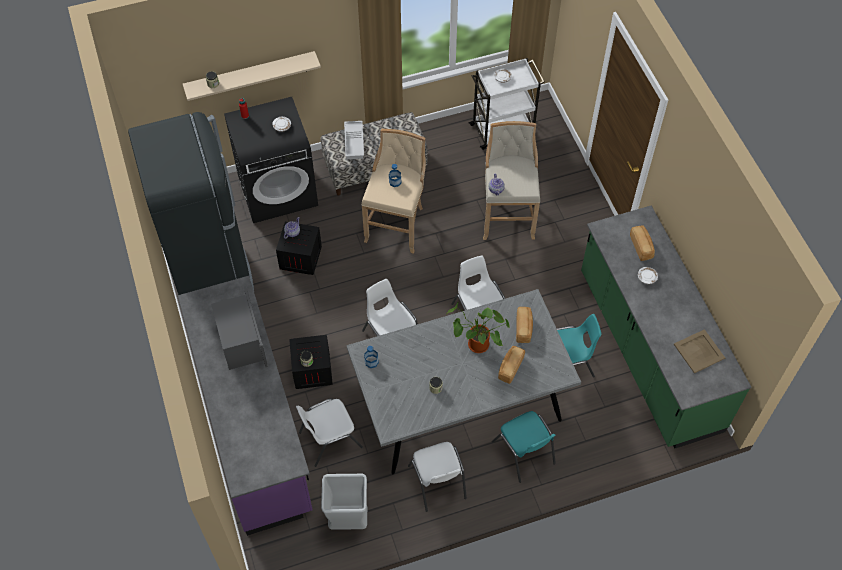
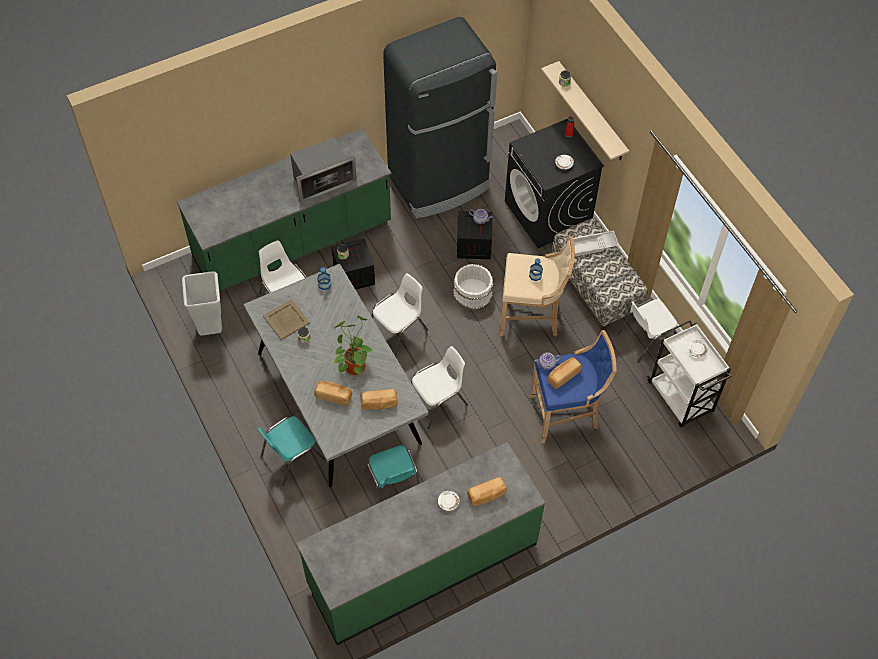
camera: 80 degrees right, 0 degrees up
purple counter [178,276,313,536] -> green counter [177,128,392,291]
white chair [408,442,467,512] -> white chair moved to [617,299,678,363]
beige stool [483,121,540,240] -> blue stool [530,330,617,444]
beige tray [674,329,725,373] -> beige tray moved to [263,299,310,340]
none -> white bucket [453,264,493,310]
none -> bread [548,357,582,389]

